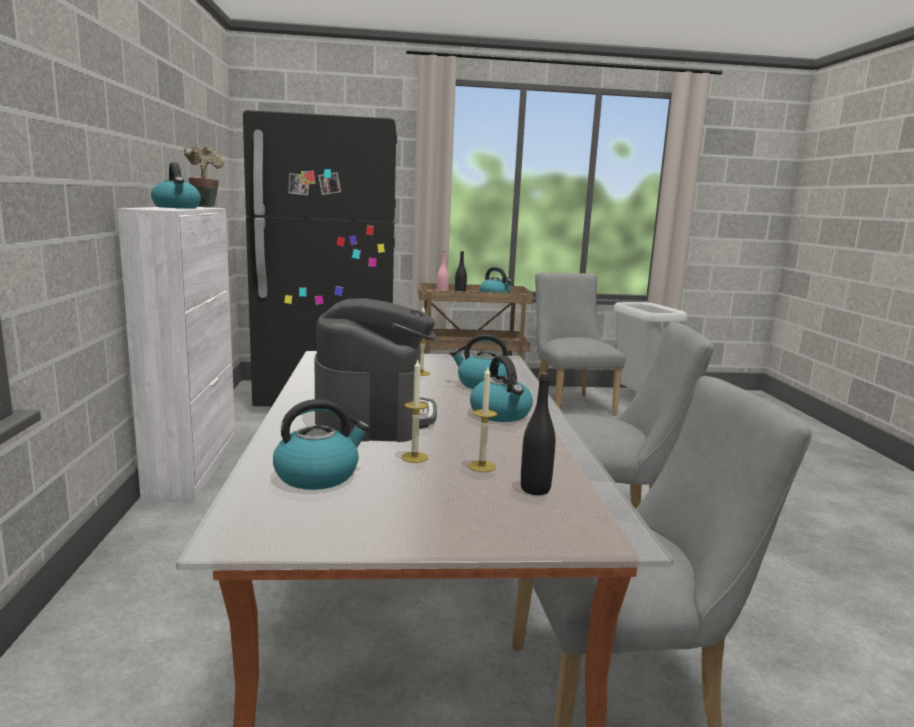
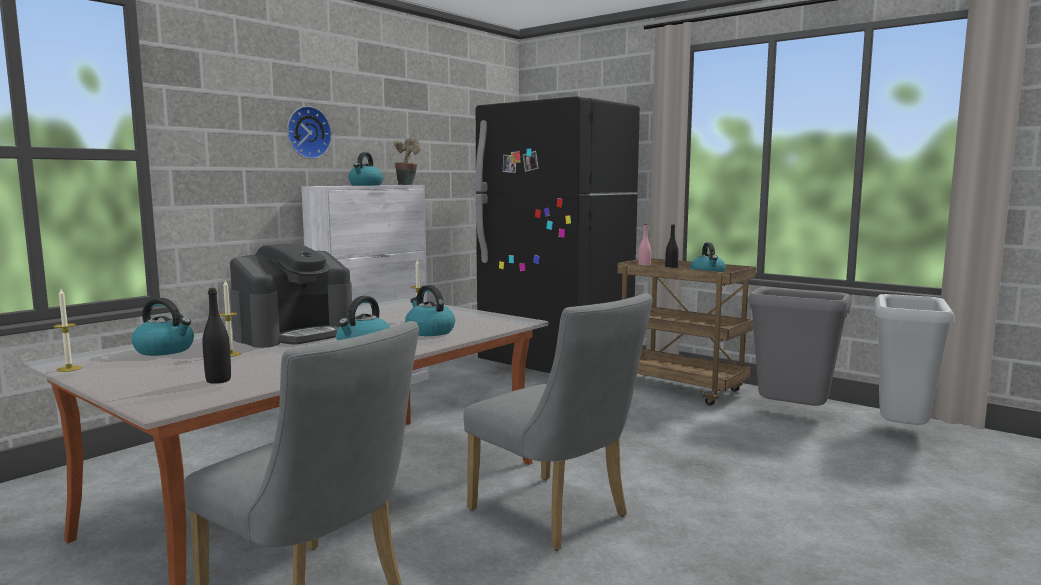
camera: 45 degrees right, 5 degrees down
candle [468,367,497,472] -> candle moved to [54,289,82,372]
grey chair [535,273,625,416] -> grey trash can [748,287,852,406]
none -> wall clock [287,106,332,159]

